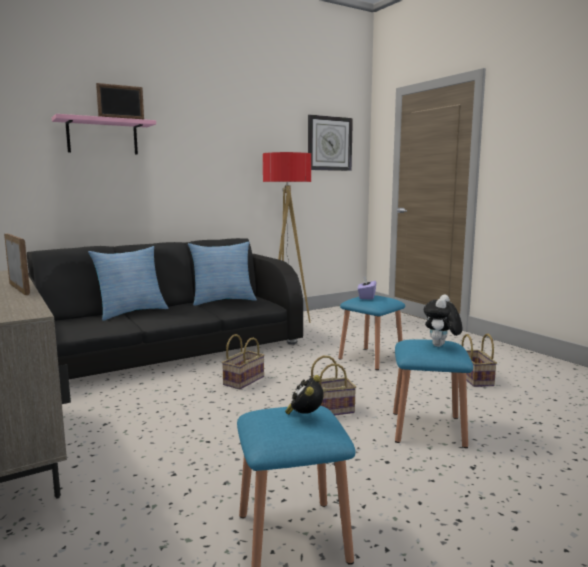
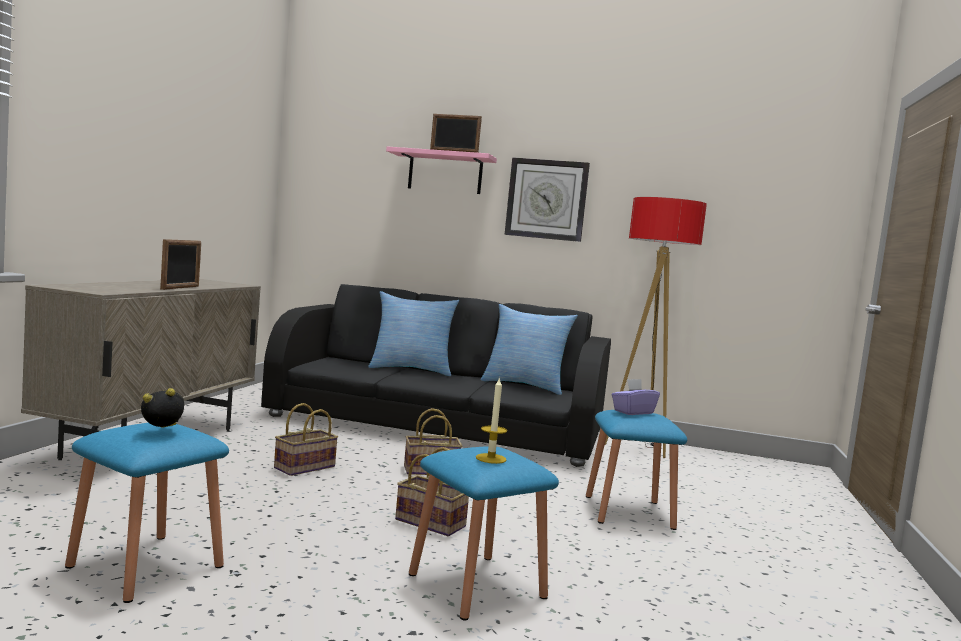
camera: 45 degrees right, 5 degrees down
wall clock [308,115,353,171] -> wall clock moved to [505,157,590,242]
plush toy [424,294,462,347] -> candle [476,377,507,464]
basket [462,334,497,387] -> basket moved to [274,403,338,476]

